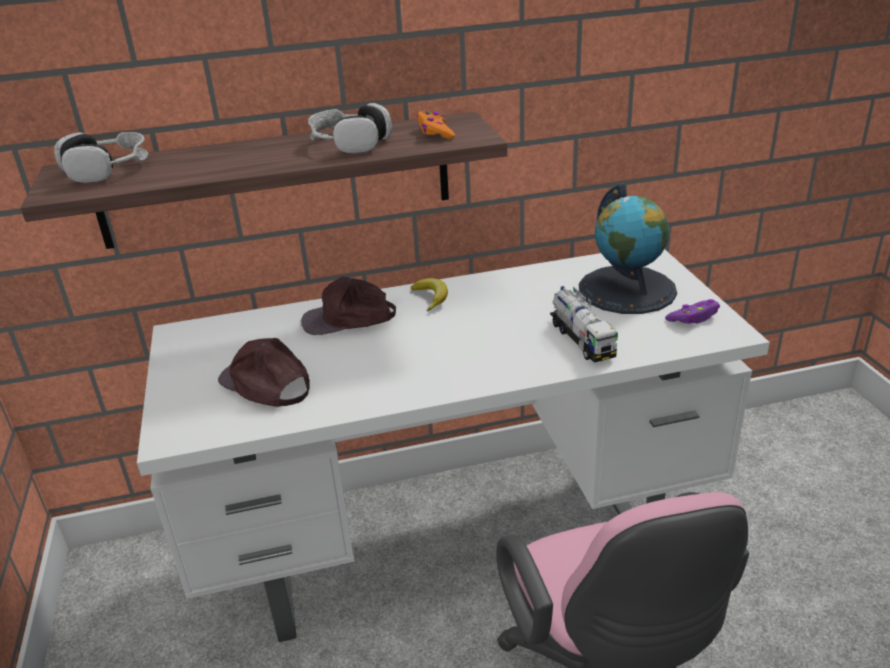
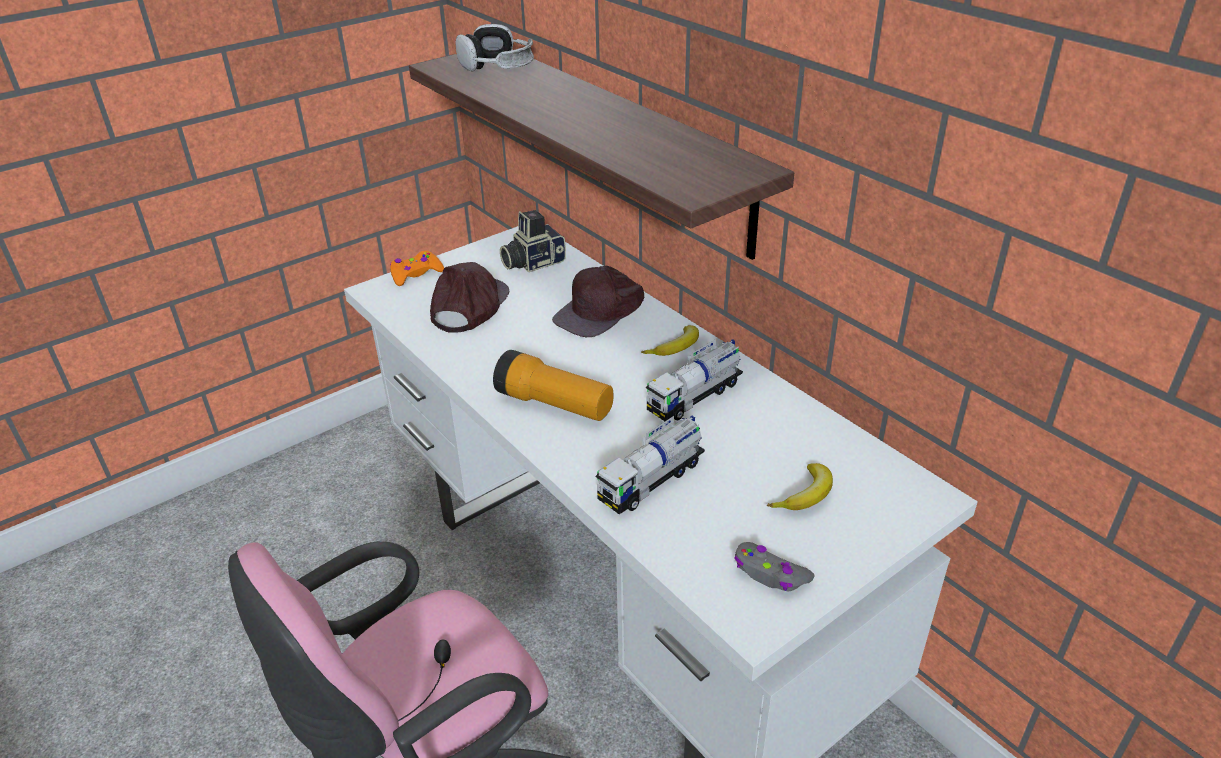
camera: 65 degrees right, 5 degrees up
brown cap [301,277,396,335] -> brown cap turned 105 degrees counterclockwise [552,266,644,337]
headphones [308,103,392,153] -> none
orange game controller [417,111,455,139] -> orange game controller moved to [390,250,444,286]
globe [579,183,677,314] -> banana [767,463,833,510]
purple game controller [665,299,720,324] -> grey game controller [734,542,815,591]
none -> flashlight [493,350,613,421]
none -> camera [500,210,566,272]
none -> toy truck [646,339,743,421]

